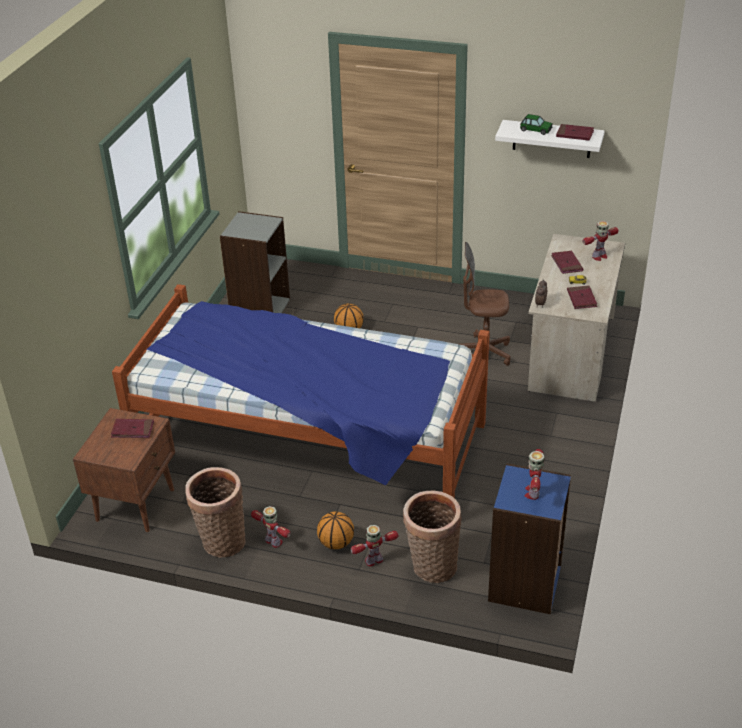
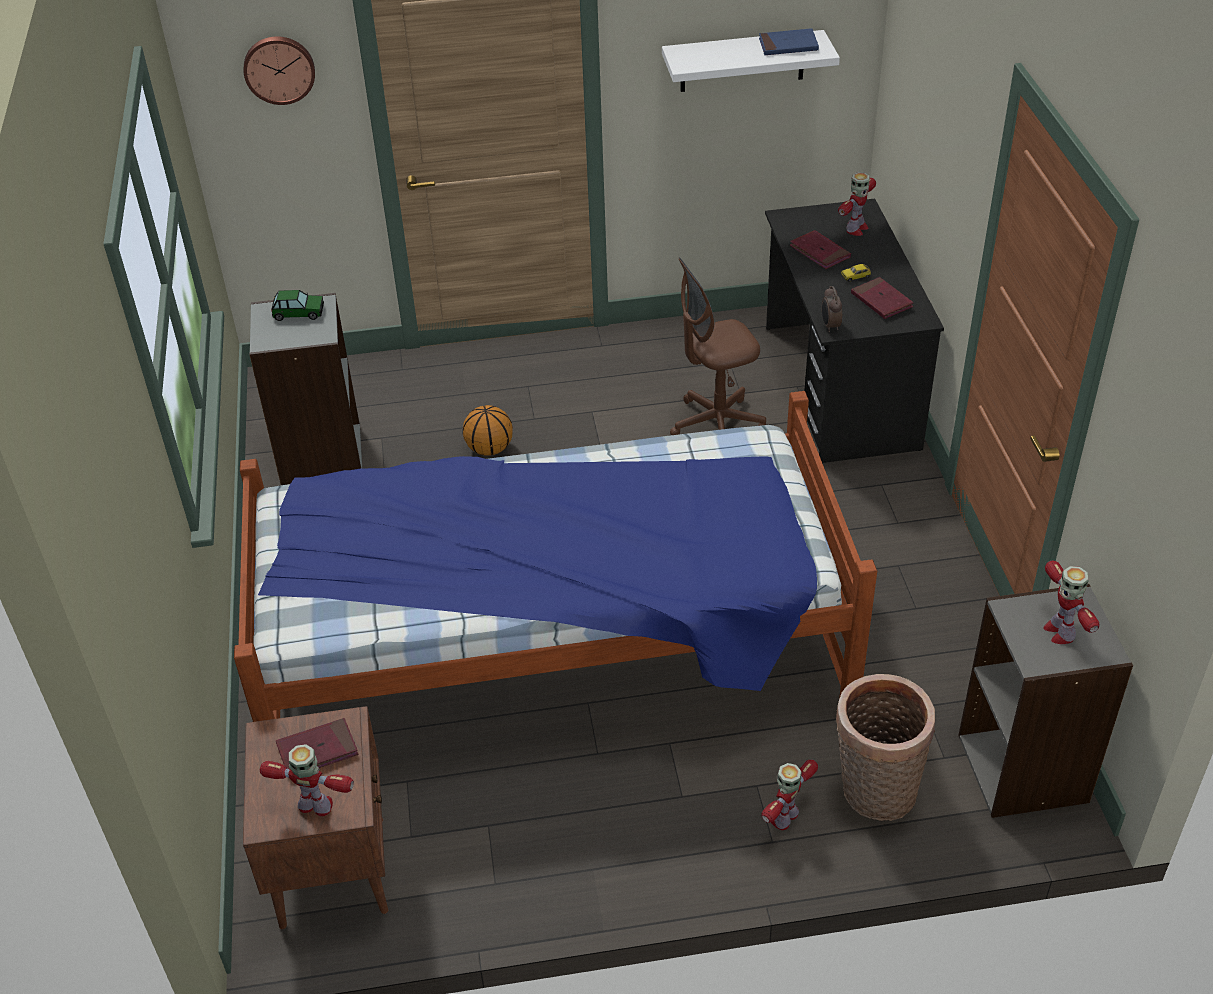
camera: 25 degrees left, 5 degrees up
basket [185,467,245,558] -> none
toy robot [251,506,291,548] -> toy robot moved to [260,744,354,816]
basketball [317,512,354,549] -> none
blue bookcase [488,464,571,614] -> grey bookcase [958,584,1133,818]
toy car [520,114,553,135] -> toy car moved to [271,290,324,321]
beige desk [528,234,625,402] -> black desk [765,198,944,463]
red book [556,124,594,141] -> blue book [759,28,819,55]
none -> wall clock [244,36,315,105]

